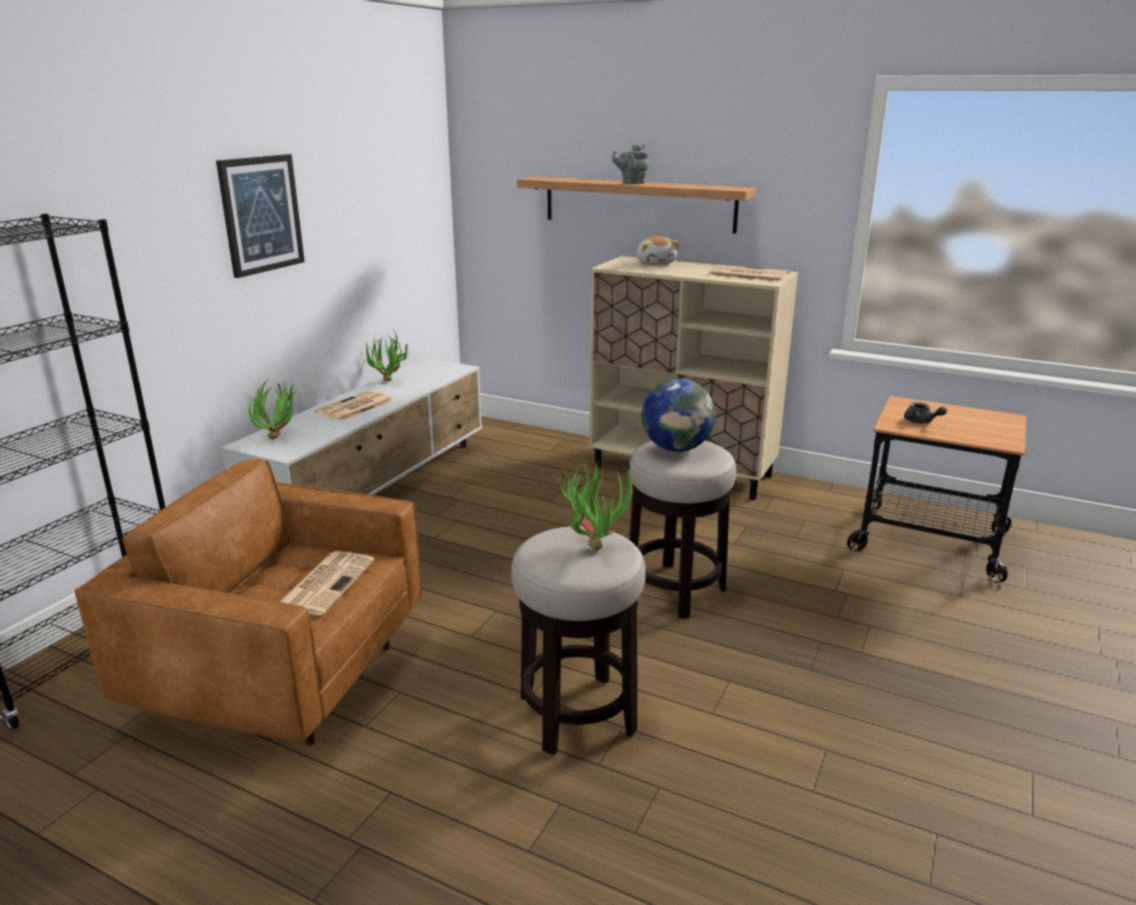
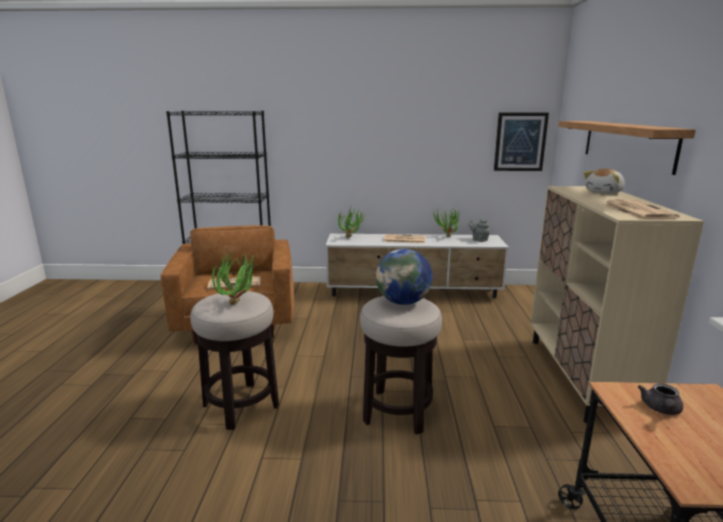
camera: 65 degrees right, 5 degrees down
picture [216,154,305,278] -> picture moved to [494,112,549,171]
grey teapot [612,144,649,184] -> grey teapot moved to [469,219,490,242]

